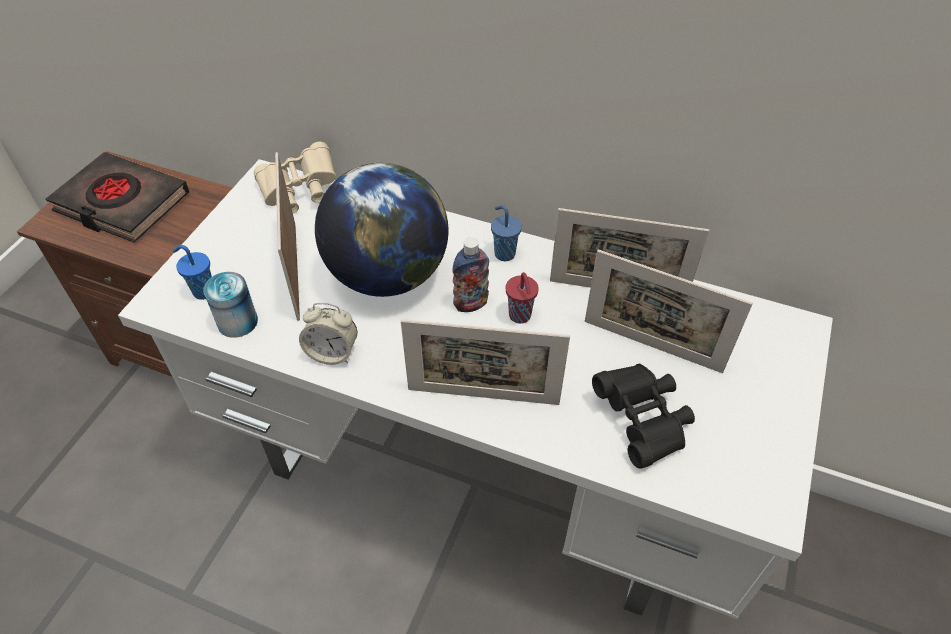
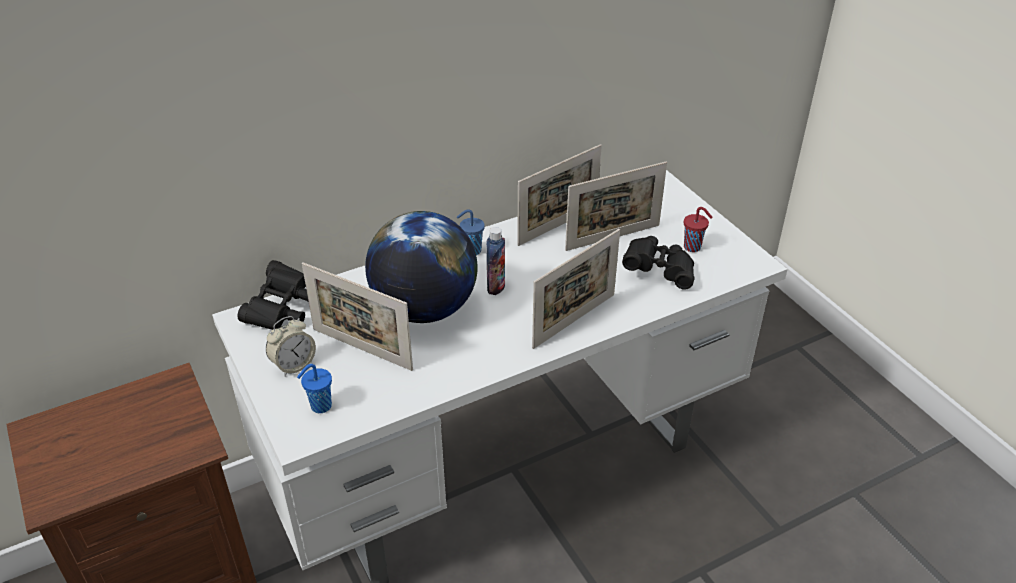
camera: 50 degrees left, 10 degrees down
black book [46,152,189,243] -> none
can [203,272,258,338] -> none
beige binoculars [254,142,336,213] -> black binoculars [237,260,309,330]
alarm clock [299,303,357,365] -> alarm clock moved to [266,316,316,377]
red cup [506,272,539,324] -> red cup moved to [684,207,712,252]

